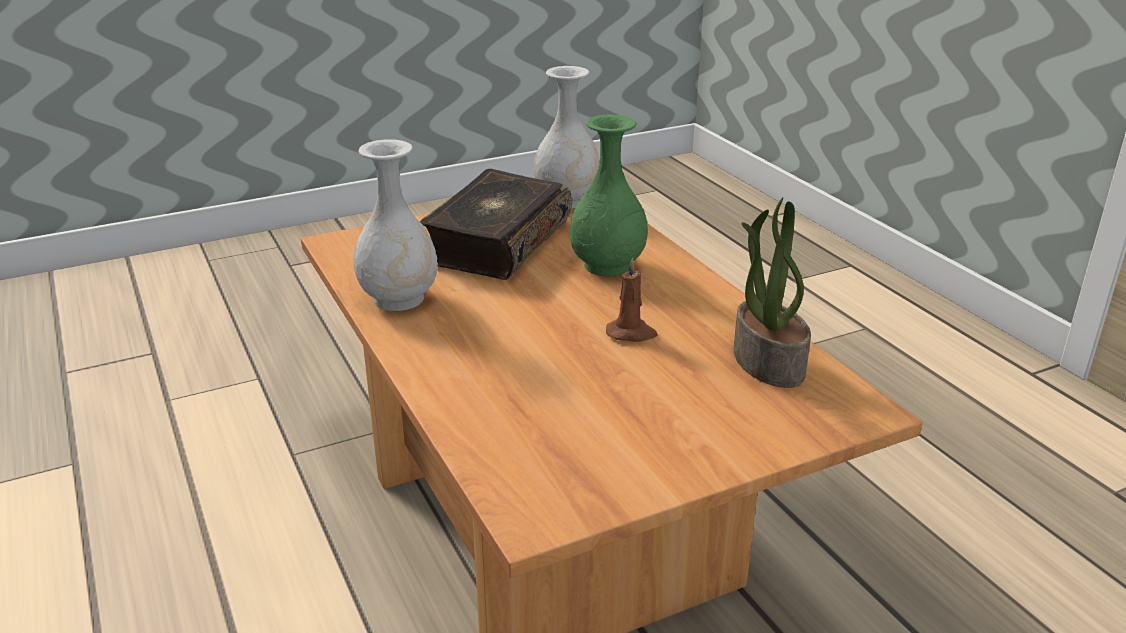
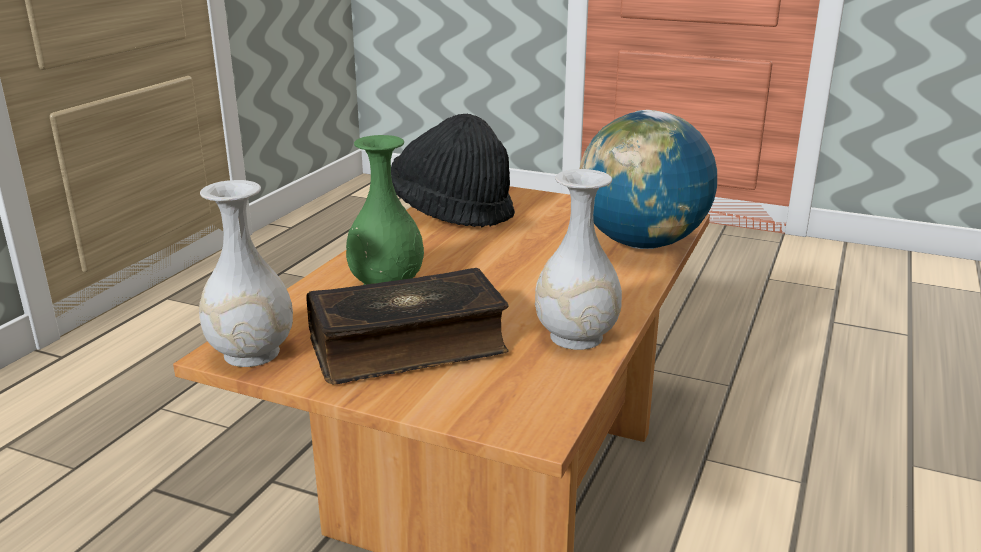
camera: 130 degrees left, 5 degrees down
brown candle [606,258,658,342] -> none
potted plant [734,197,811,388] -> black hat [391,114,515,228]
none -> globe [580,110,717,249]

